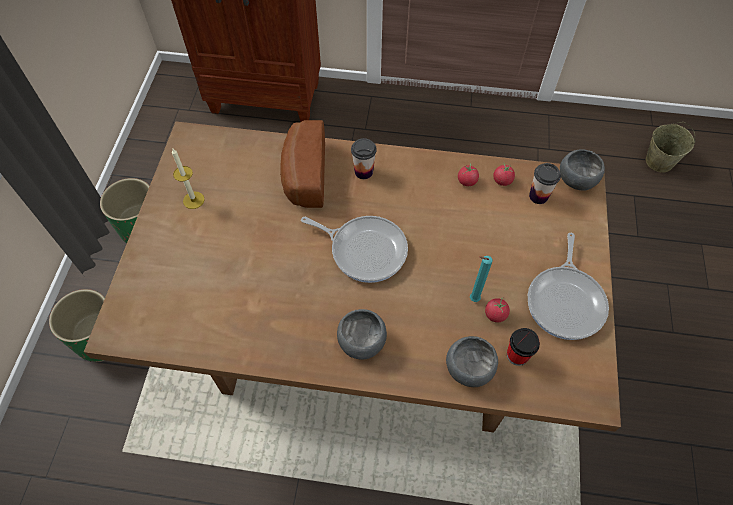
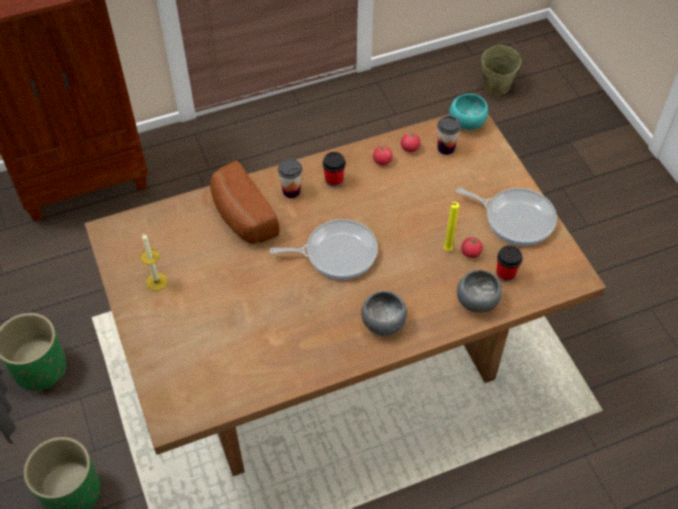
camera: 30 degrees left, 5 degrees down
turquoise candle [470,256,492,302] -> yellow candle [444,202,459,251]
frying pan [528,233,609,340] -> frying pan turned 45 degrees counterclockwise [456,188,557,246]
grey bowl [560,149,605,191] -> turquoise bowl [449,94,488,130]
none -> cup [322,152,346,188]

